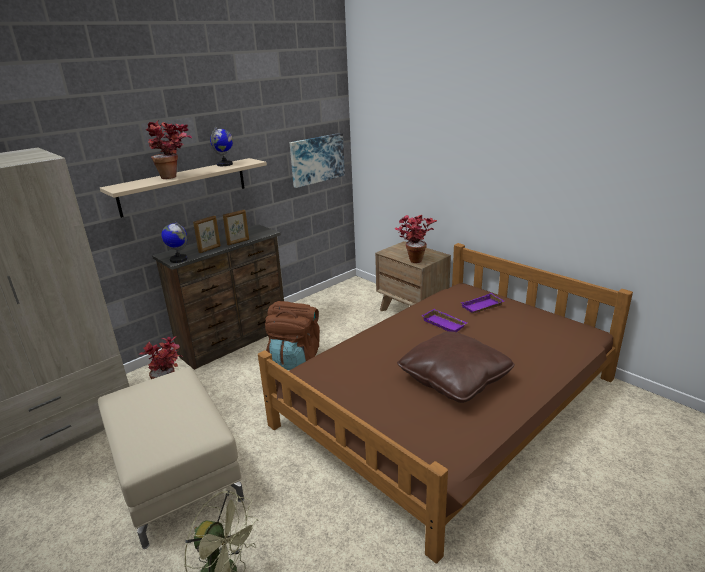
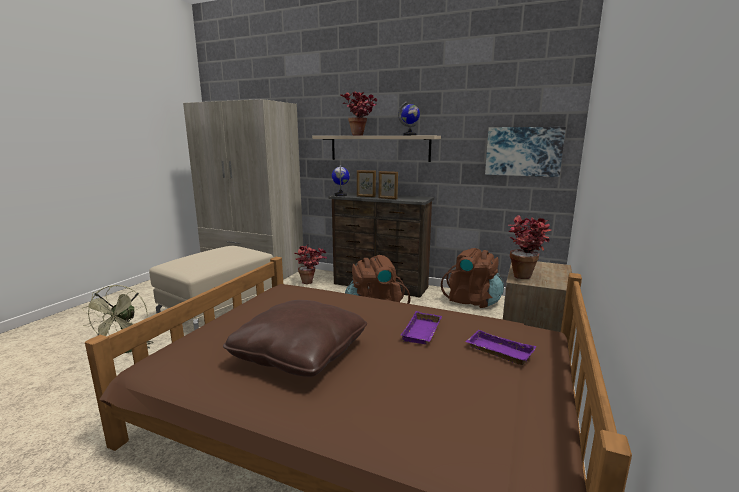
camera: 65 degrees right, 10 degrees down
none -> brown backpack [441,248,504,308]

